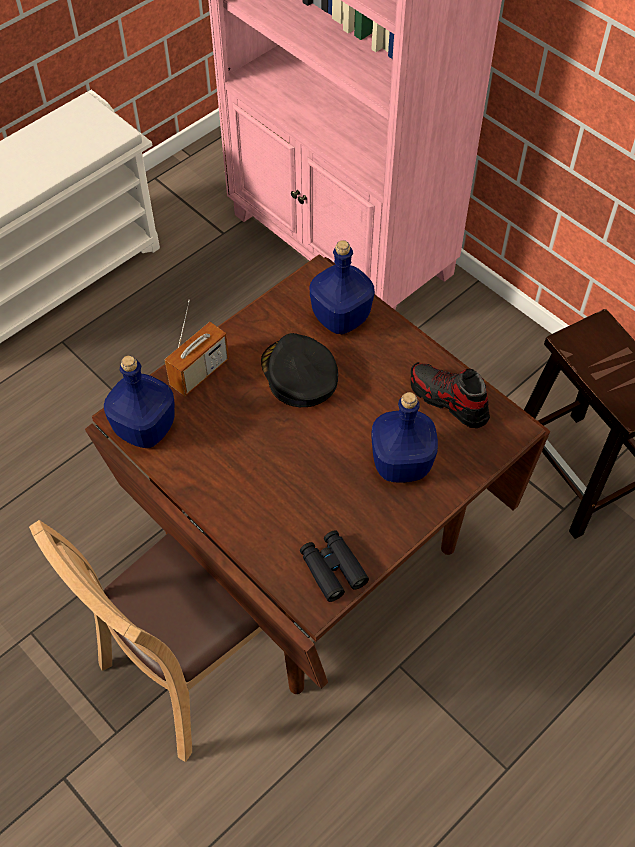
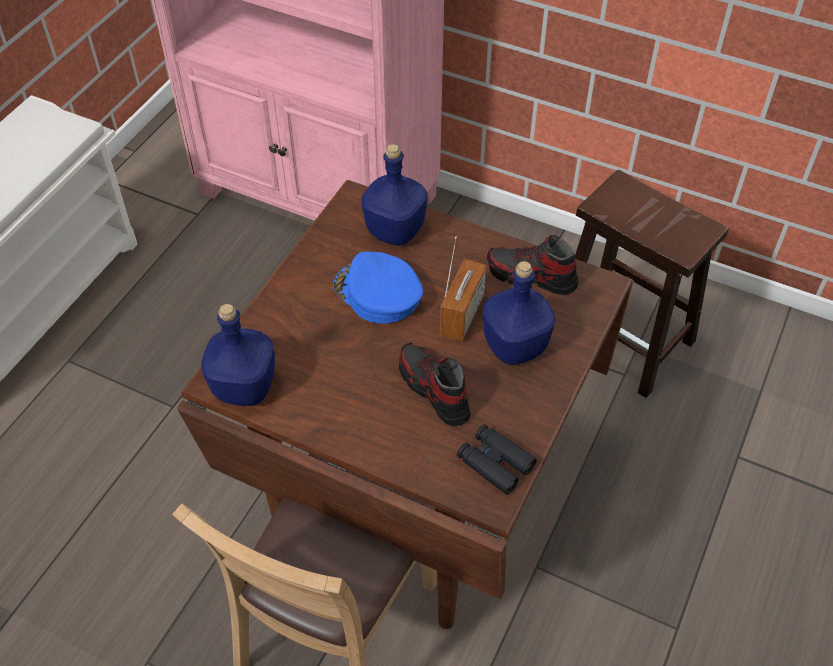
camera: 20 degrees left, 5 degrees down
radio [164,300,229,397] -> radio moved to [440,236,487,342]
black cap [261,333,338,407] -> blue cap [333,252,423,324]
none -> shoe [399,343,471,426]

